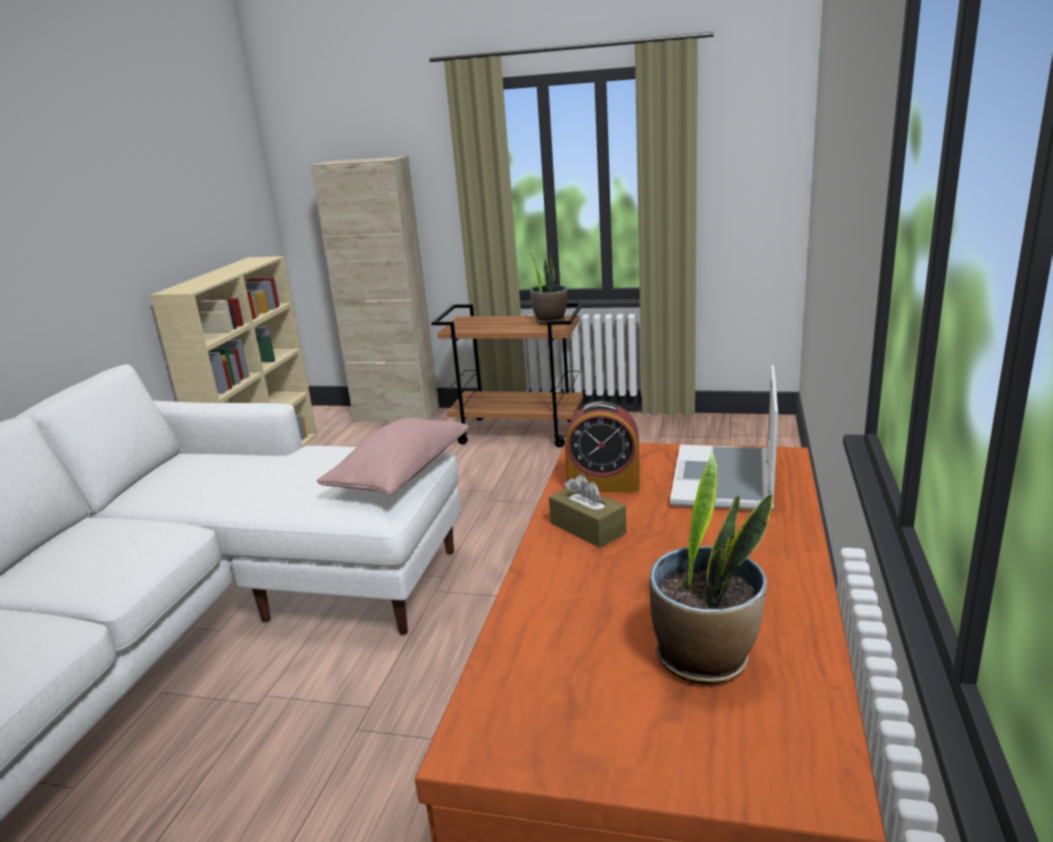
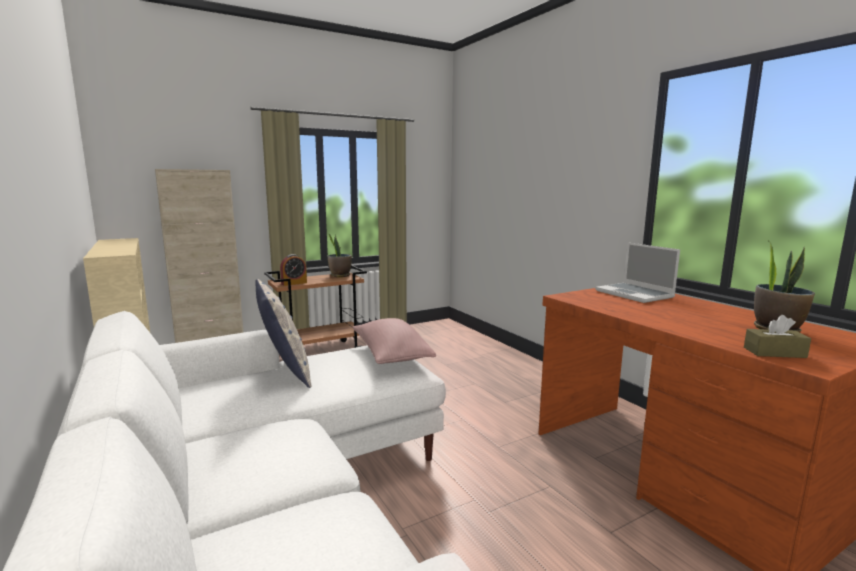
camera: 45 degrees left, 10 degrees down
brown tissue box [549,474,627,548] -> brown tissue box moved to [744,315,811,358]
alarm clock [565,401,639,492] -> alarm clock moved to [280,254,307,286]
none -> pillow [256,279,311,388]

